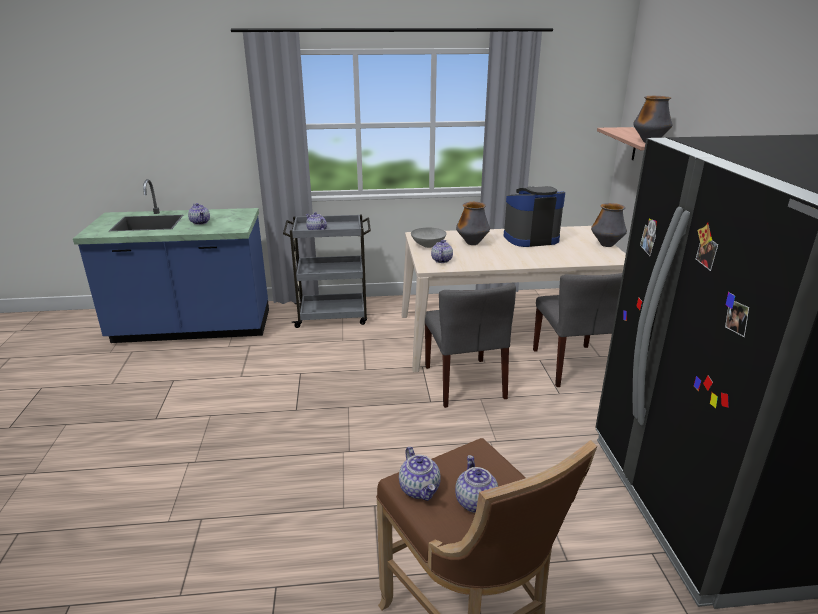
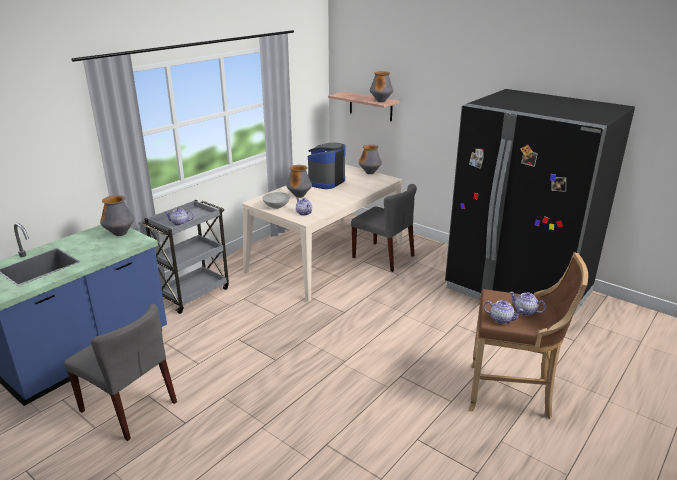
camera: 45 degrees left, 0 degrees up
teapot [188,203,210,225] -> none
grey chair [425,283,516,408] -> grey chair moved to [64,304,177,441]
none -> vase [100,195,134,236]

